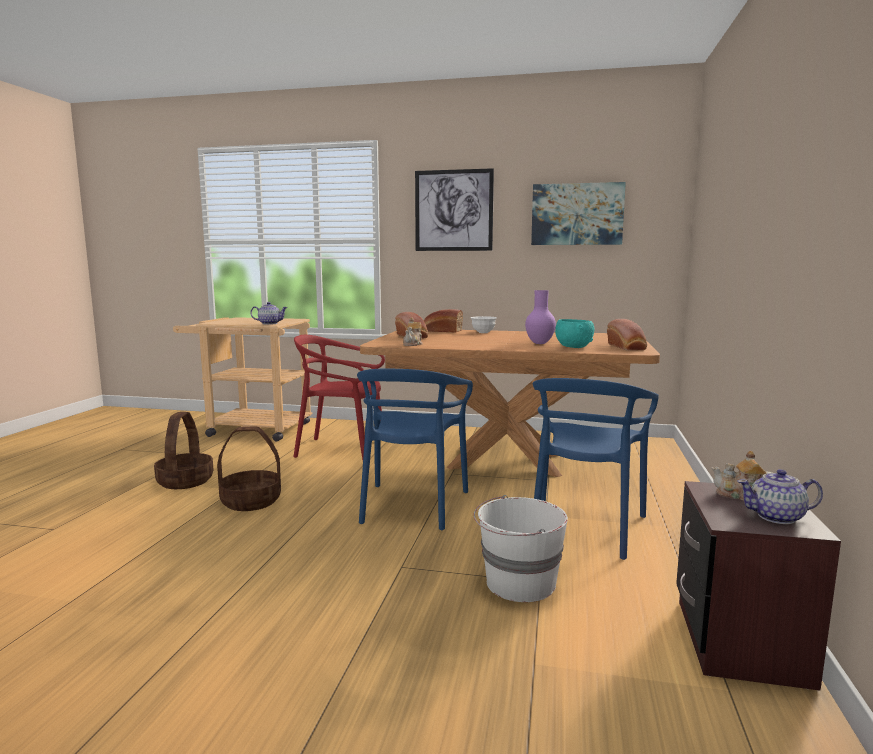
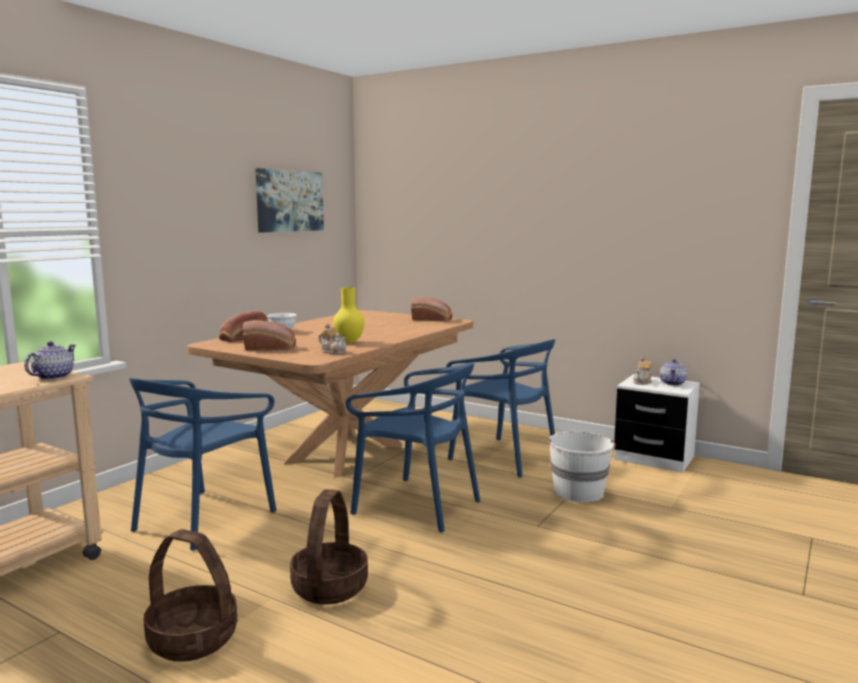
camera: 70 degrees left, 0 degrees up
red chair [293,335,385,460] -> blue chair [129,378,277,551]
picture [415,168,494,251] -> none
purple vase [525,290,556,344] -> none
turquoise bowl [555,319,594,348] -> none
brown nightstand [676,481,841,691] -> white nightstand [614,374,700,473]
none -> yellow vase [333,287,364,343]

